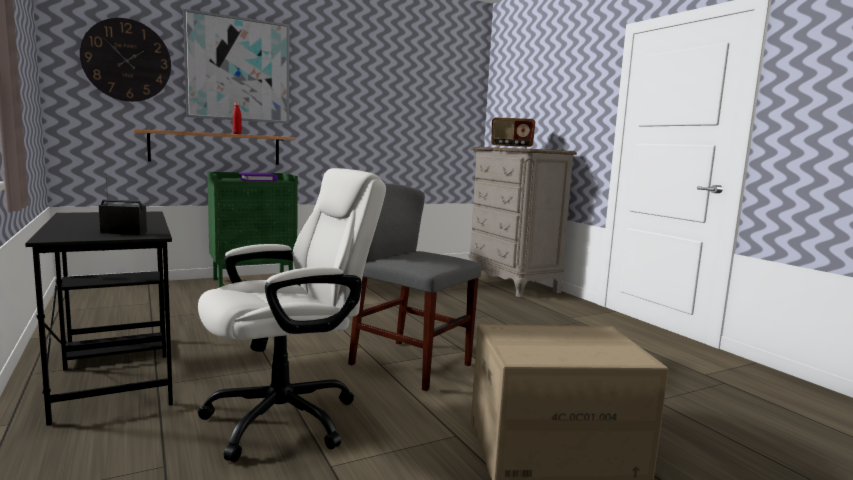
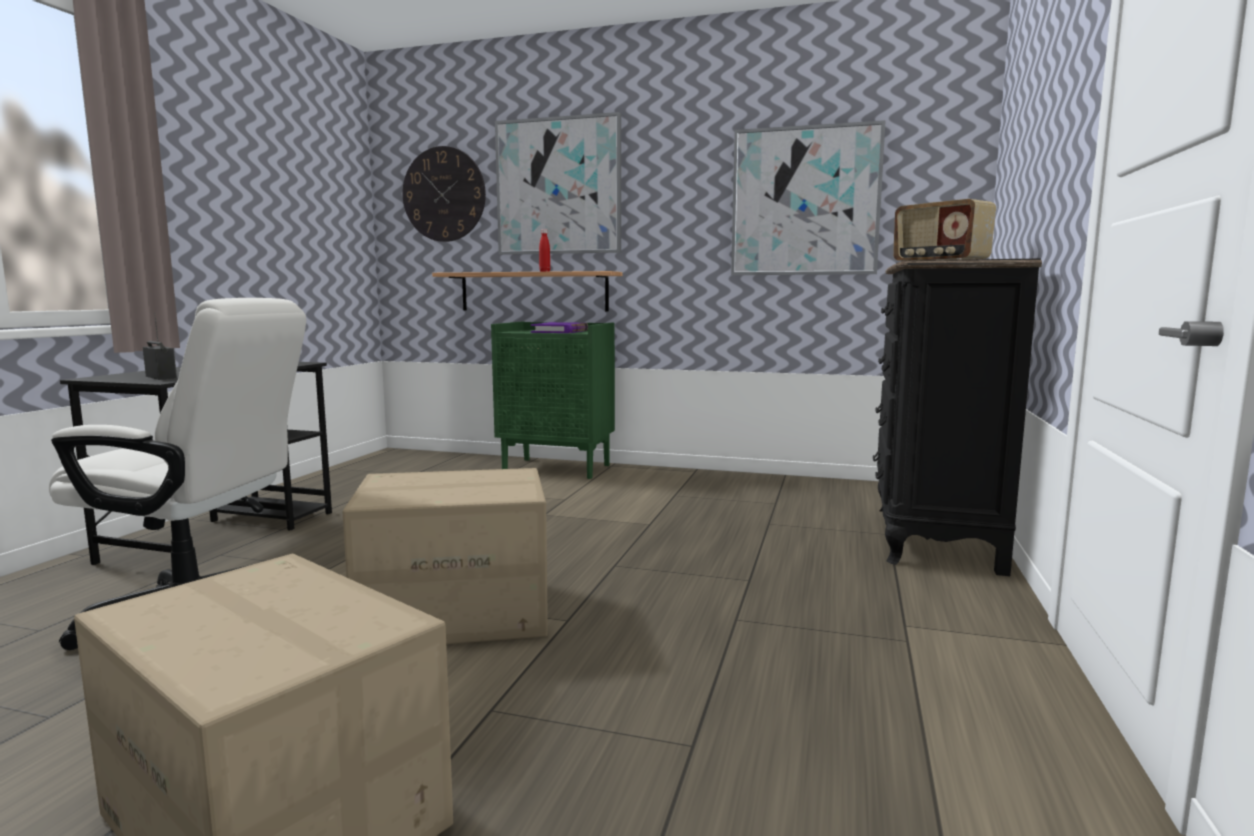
camera: 45 degrees right, 0 degrees up
grey chair [348,183,481,391] -> cardboard box [343,468,548,644]
beige dresser [468,147,577,297] -> black dresser [873,259,1042,576]
none -> picture [731,120,886,275]

